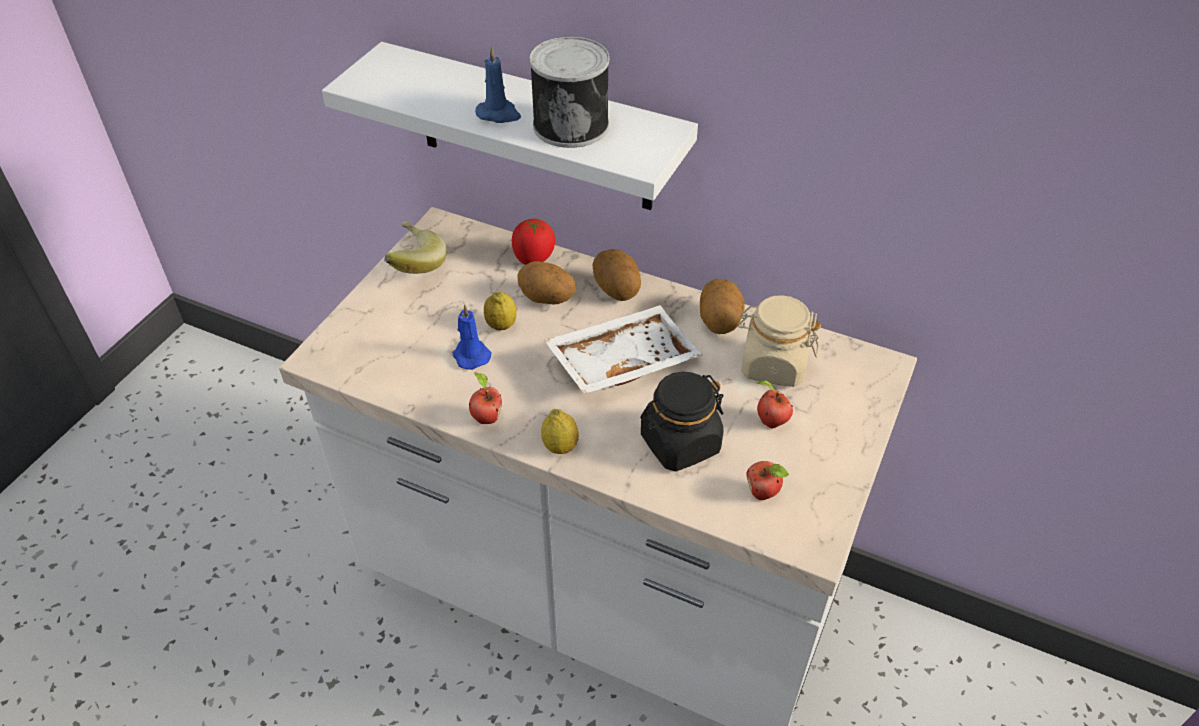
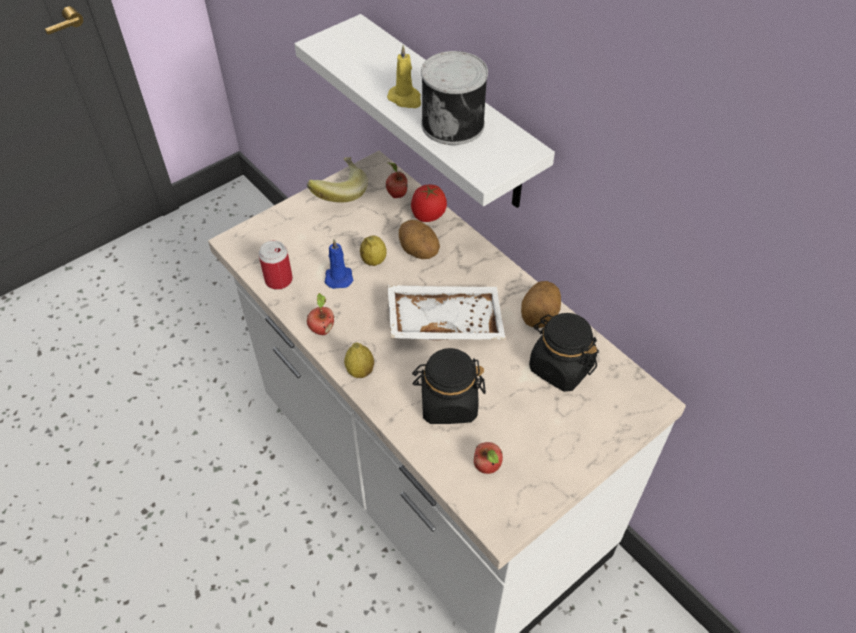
camera: 25 degrees right, 5 degrees up
blue candle [475,45,521,123] -> yellow candle [387,45,421,108]
potato [592,249,641,301] -> none
beige jar [738,295,821,387] -> black jar [529,313,599,392]
apple [756,381,793,428] -> apple moved to [386,162,407,198]
none -> can [259,240,293,290]

